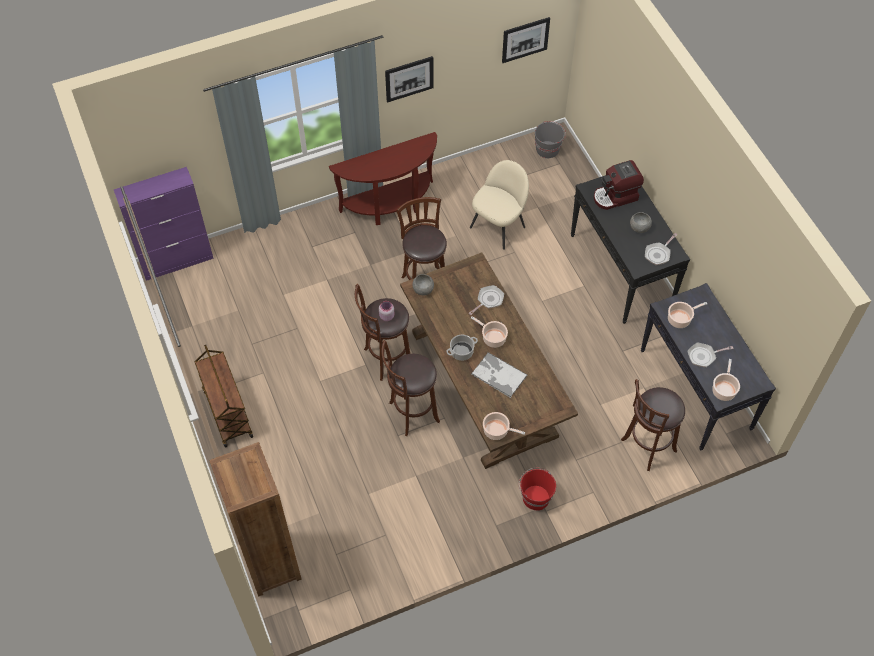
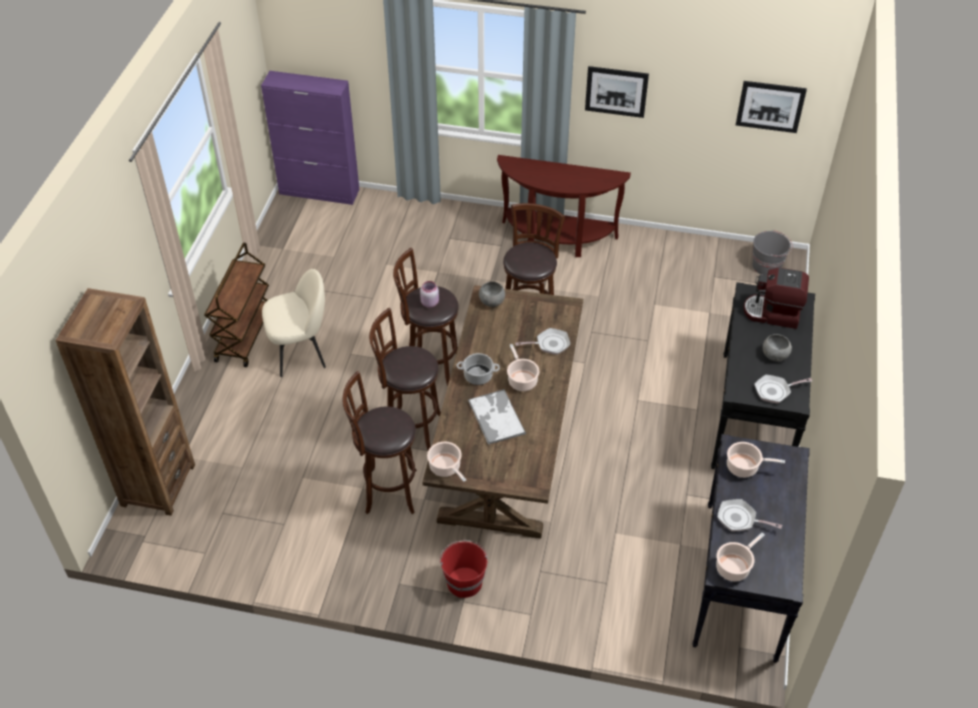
camera: 35 degrees right, 10 degrees down
beige chair [470,160,529,250] -> beige chair moved to [262,269,326,377]
brown stool [621,379,685,471] -> brown stool moved to [342,371,417,514]

